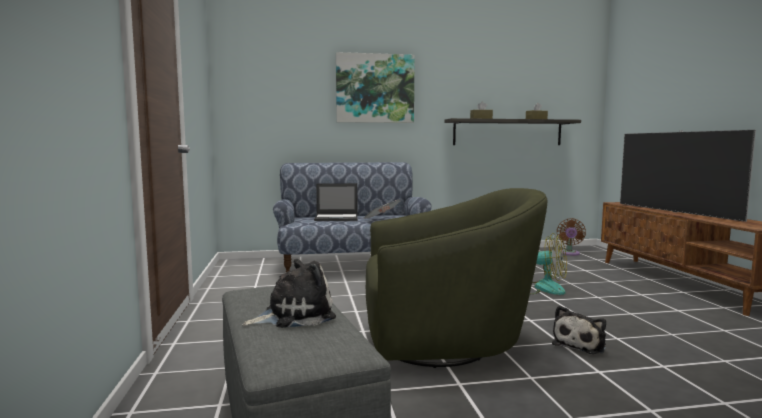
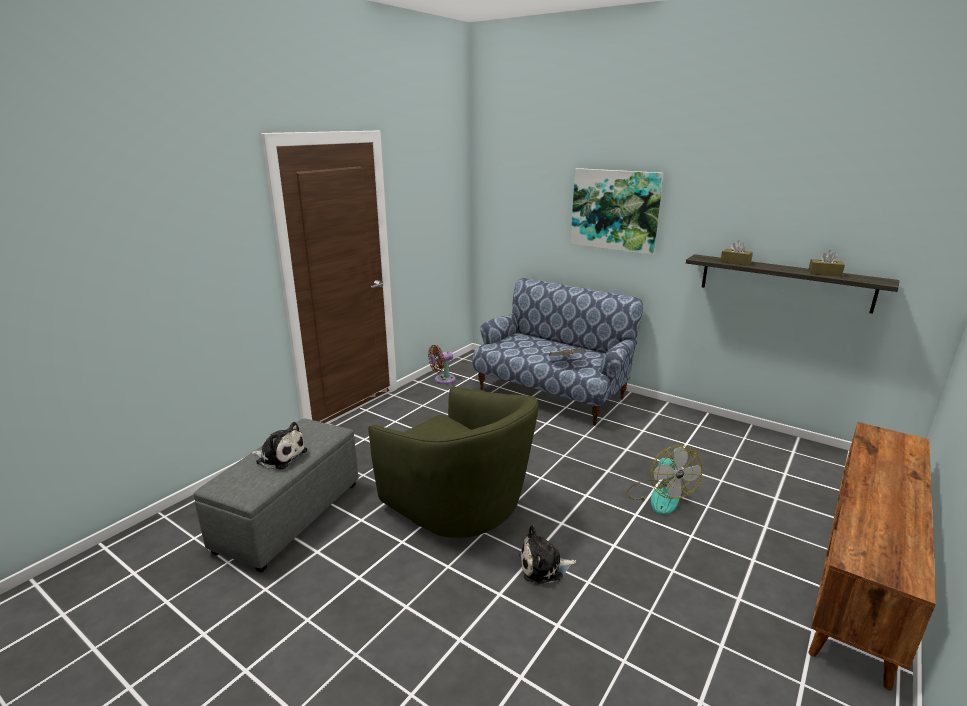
camera: 45 degrees right, 15 degrees up
laptop [314,183,358,221] -> none
brown fan [557,218,586,256] -> brown fan moved to [428,345,456,384]
television [620,130,756,222] -> none

